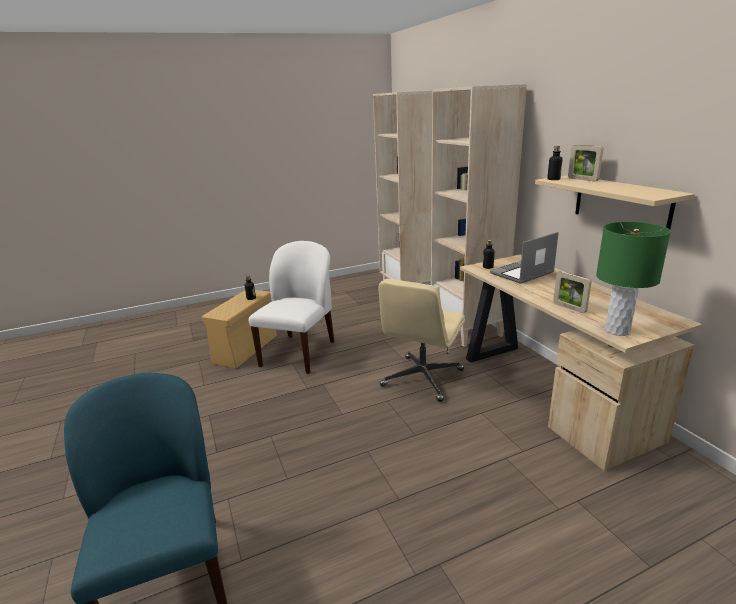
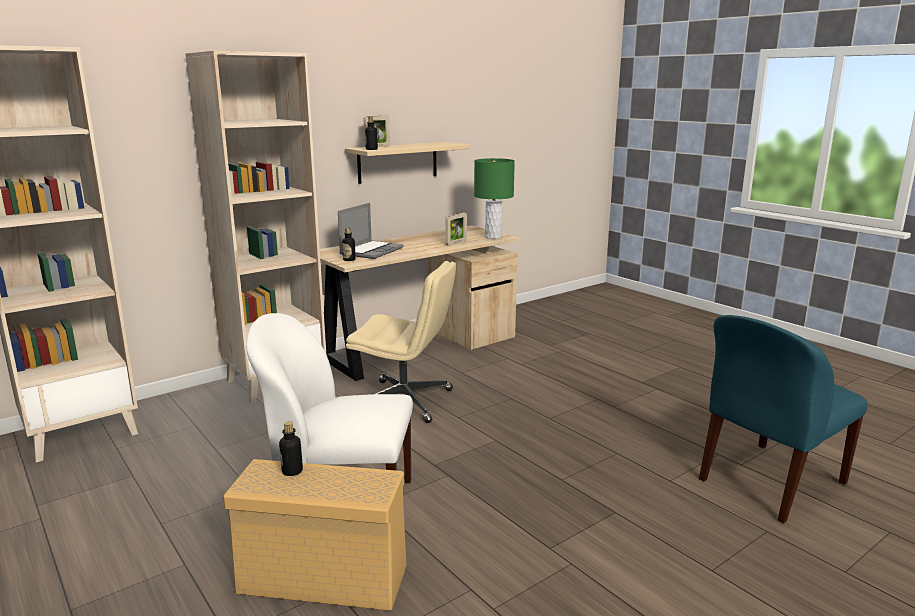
camera: 105 degrees left, 5 degrees down
laptop [490,232,559,284] -> laptop turned 105 degrees counterclockwise [338,203,403,259]

